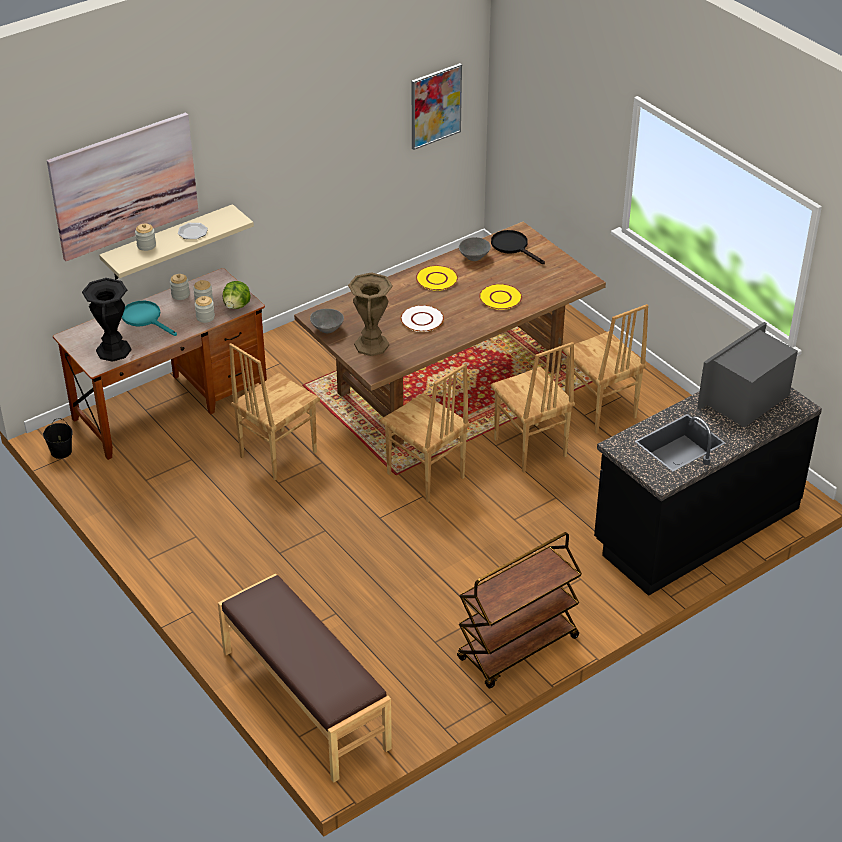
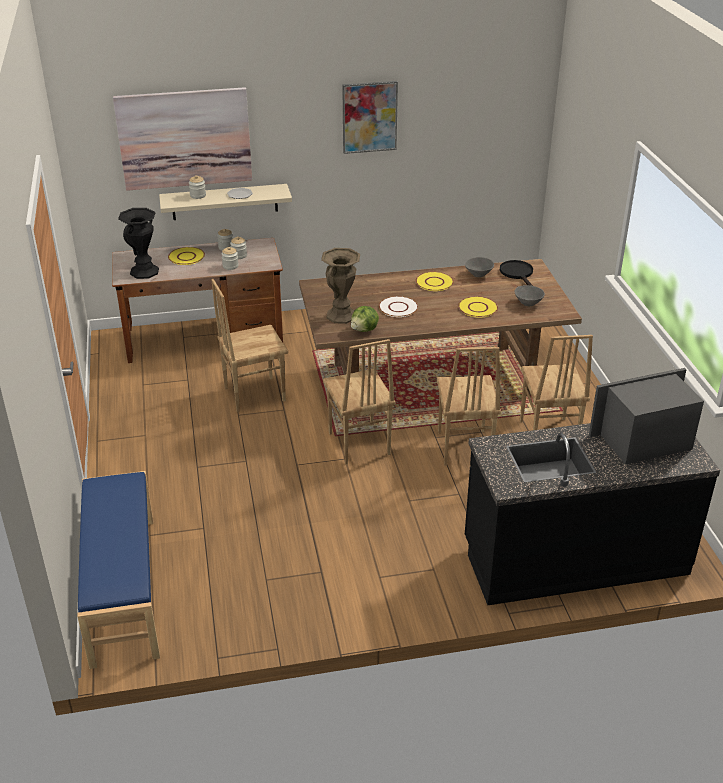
camera: 25 degrees right, 5 degrees down
black bucket [43,418,73,459] -> none
turquoise frying pan [122,301,177,336] -> yellow plate [168,247,205,265]
brown bench [218,574,392,783] -> blue bench [77,471,160,669]
lettuce [223,281,251,309] -> lettuce moved to [351,306,379,332]
grey bowl [310,309,344,333] -> grey bowl moved to [515,285,545,306]
picture [412,63,462,150] -> picture moved to [342,81,398,154]
brown cart [457,532,582,689] -> none

